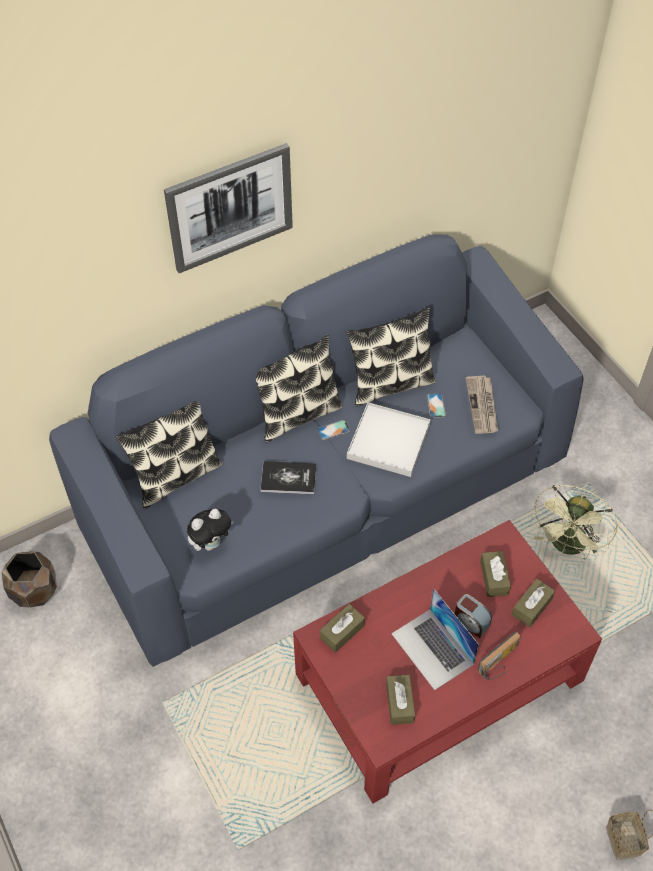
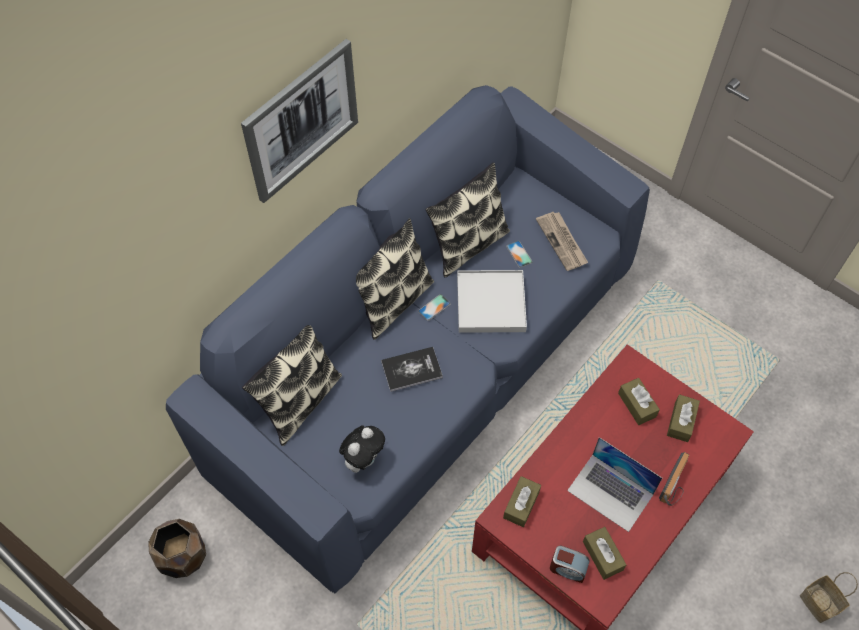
camera: 20 degrees left, 5 degrees up
alarm clock [455,594,492,638] -> alarm clock moved to [550,546,590,583]
green fan [530,485,618,559] -> none

